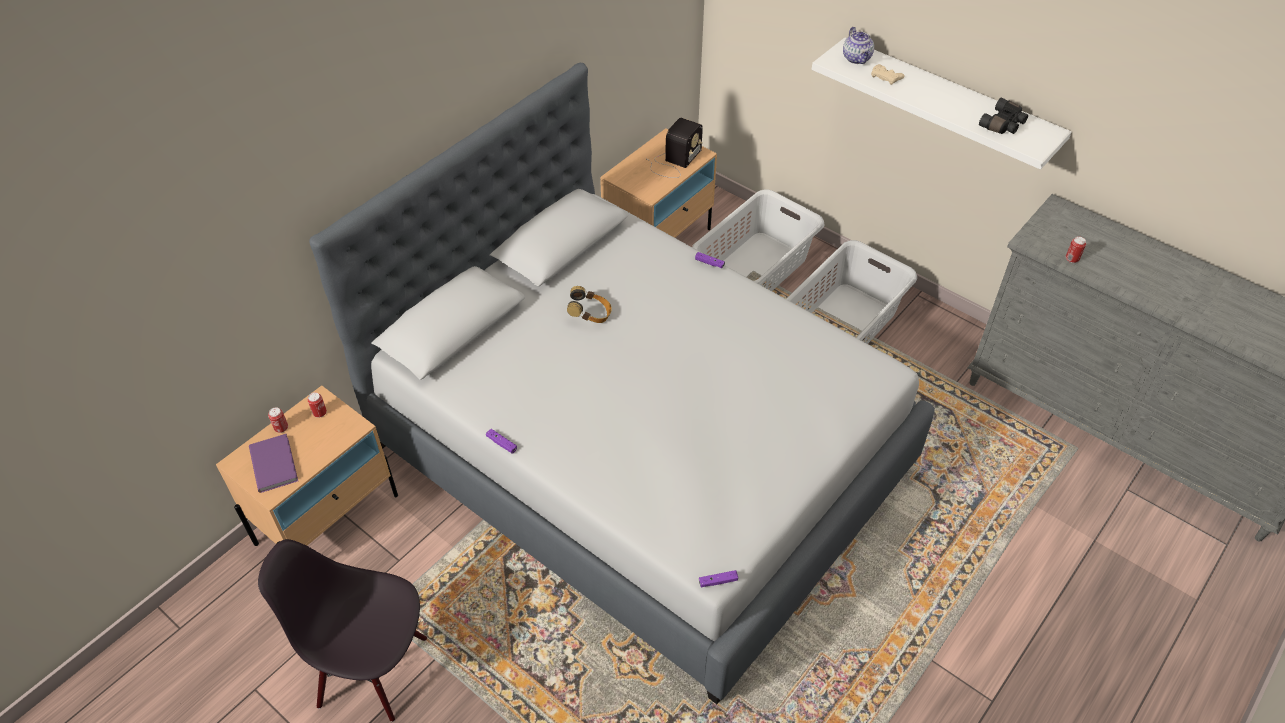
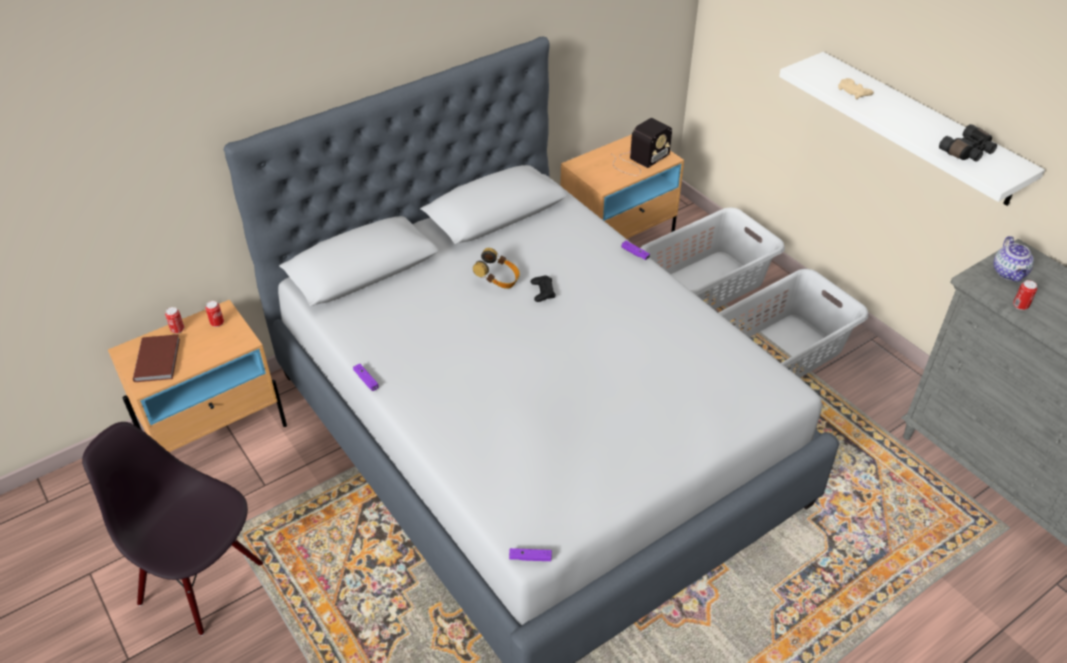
camera: 15 degrees right, 5 degrees down
purple book [249,434,298,493] -> brown book [133,334,180,382]
teapot [843,27,874,64] -> teapot moved to [993,236,1034,282]
none -> black game controller [530,275,555,302]

